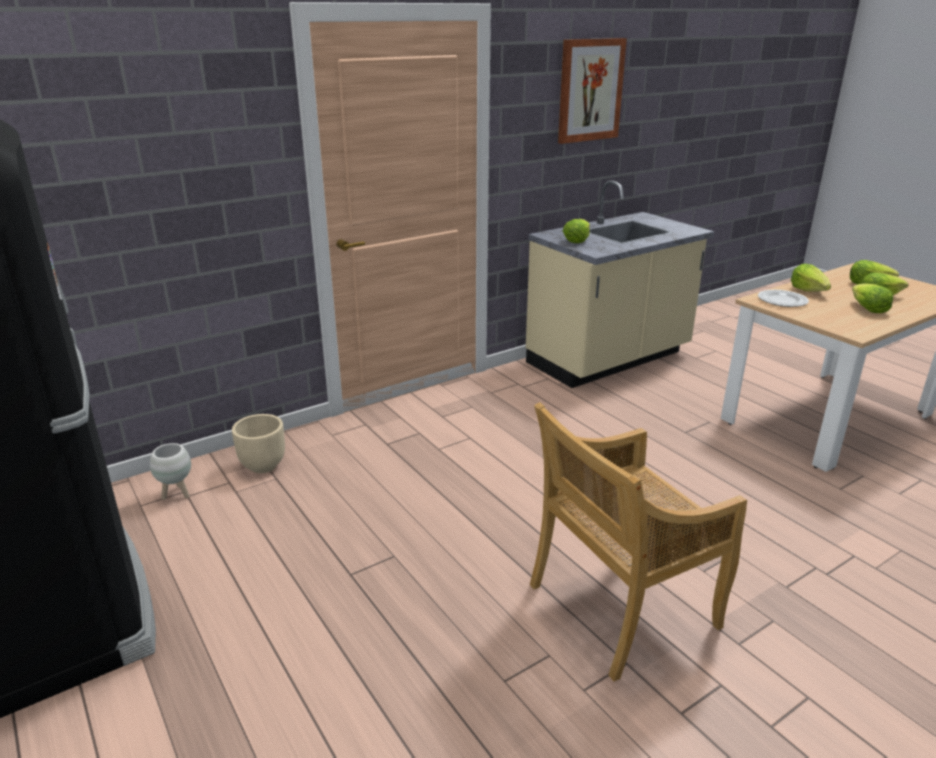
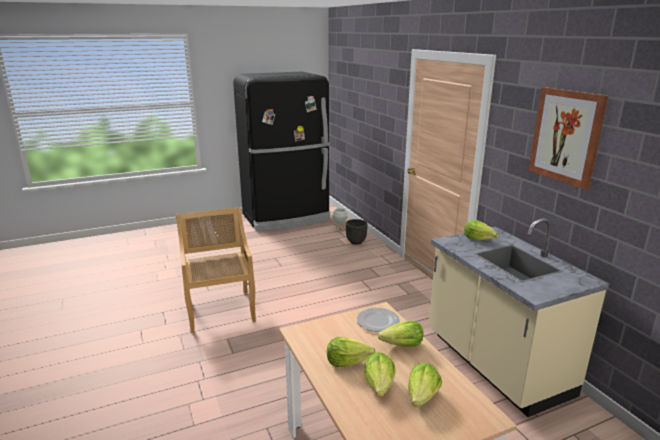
camera: 100 degrees right, 5 degrees down
beige planter [232,414,285,473] -> black planter [346,219,368,245]

